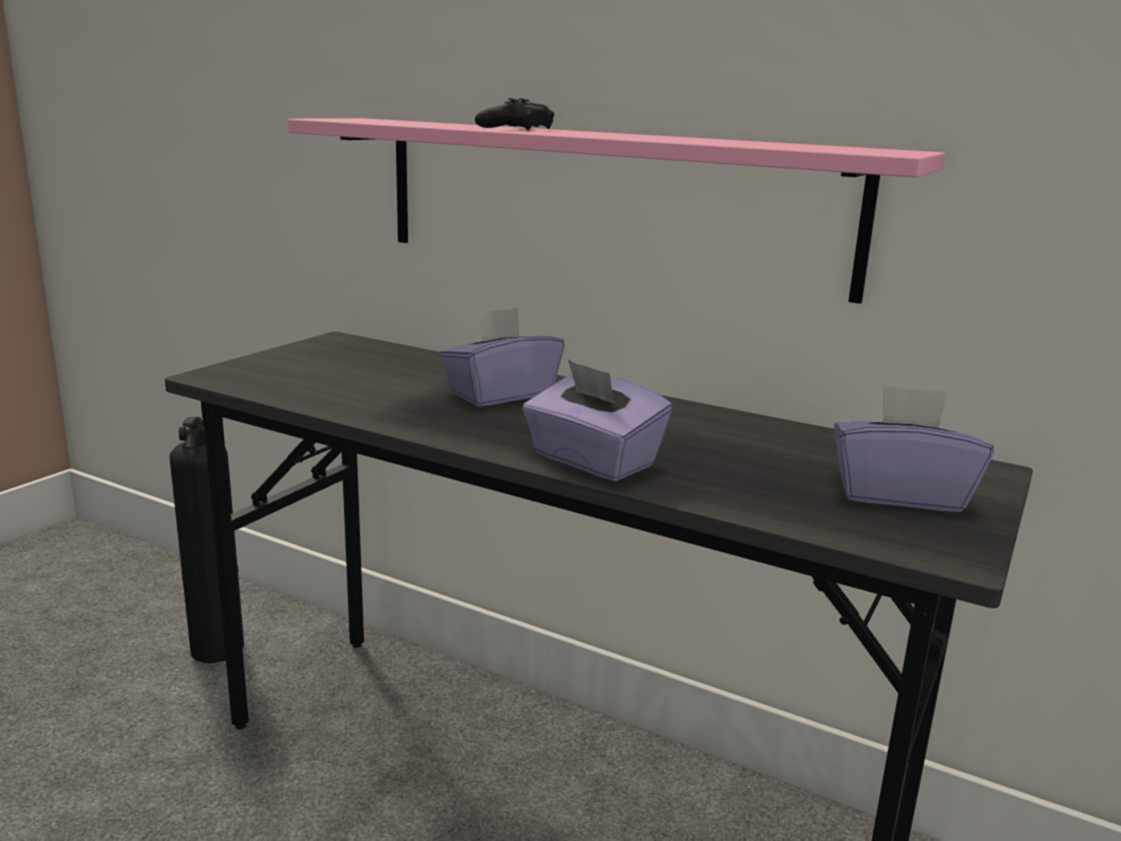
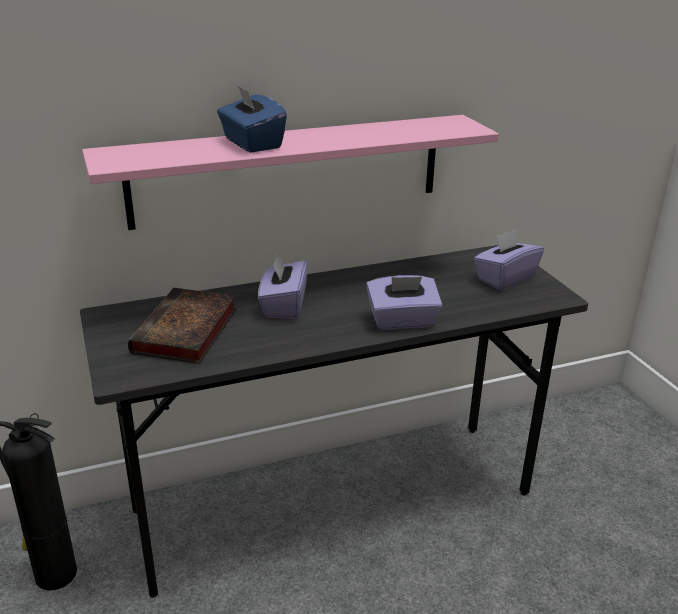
camera: 50 degrees left, 10 degrees up
black game controller [475,98,554,130] -> blue tissue box [217,86,287,153]
none -> book [128,288,237,364]

